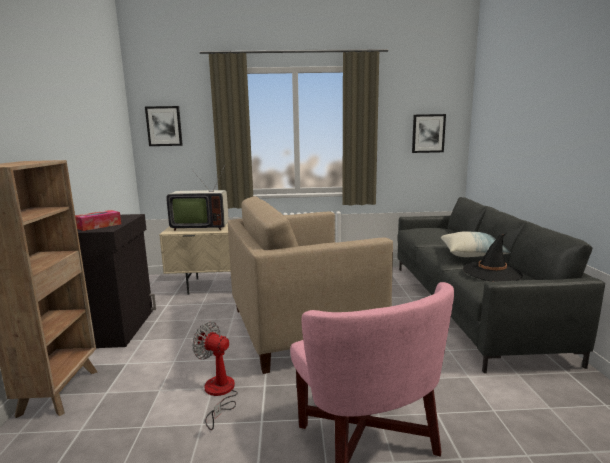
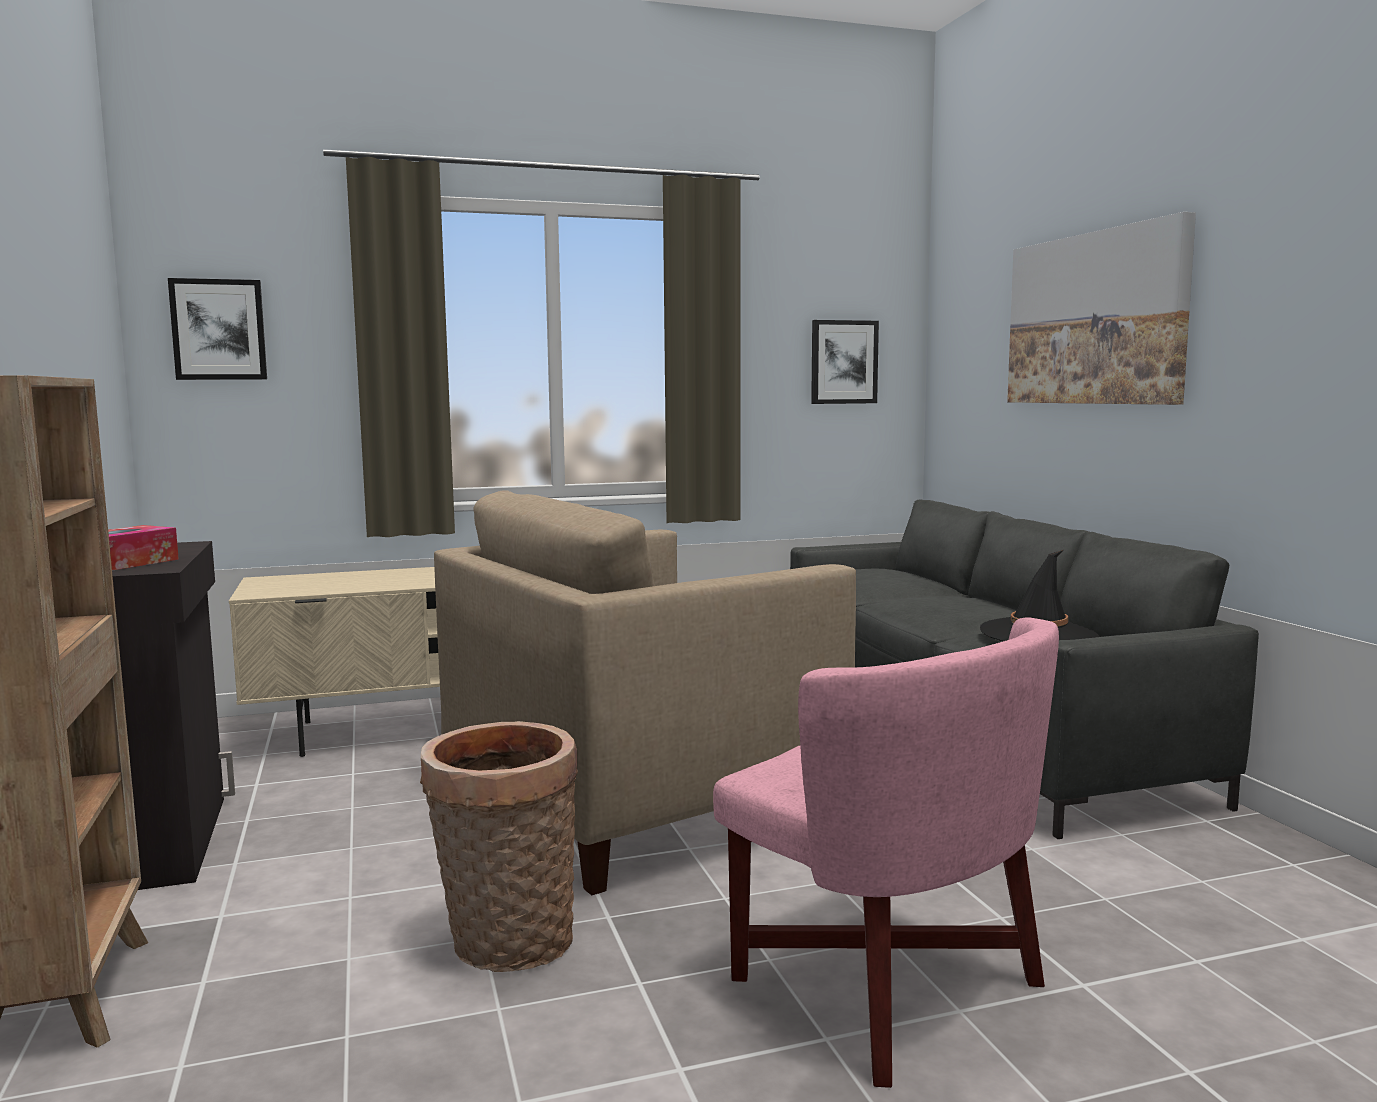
camera: 15 degrees left, 5 degrees down
television [166,164,229,231] -> none
fan [192,322,238,430] -> basket [420,721,578,972]
pillow [441,232,511,257] -> none
none -> picture [1007,212,1196,405]

